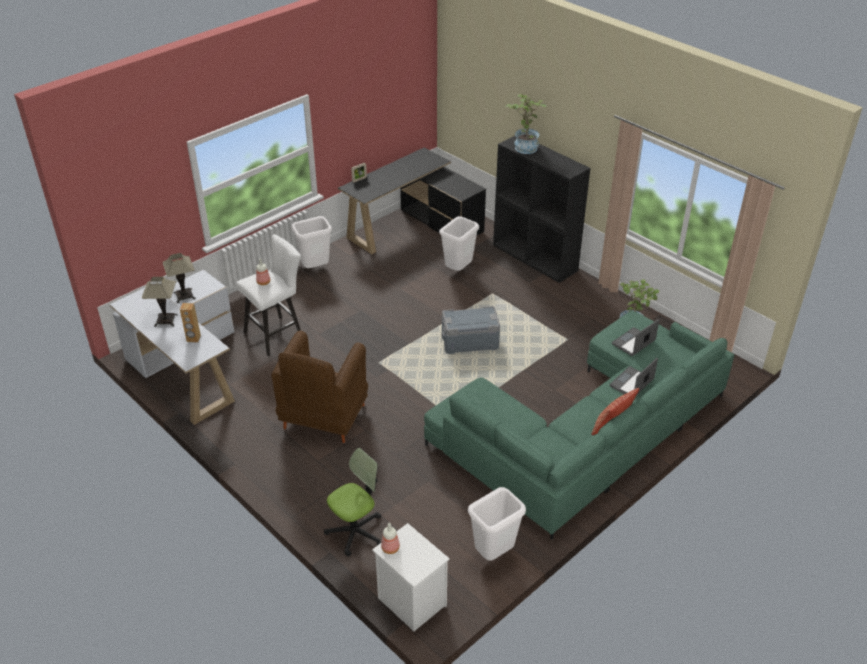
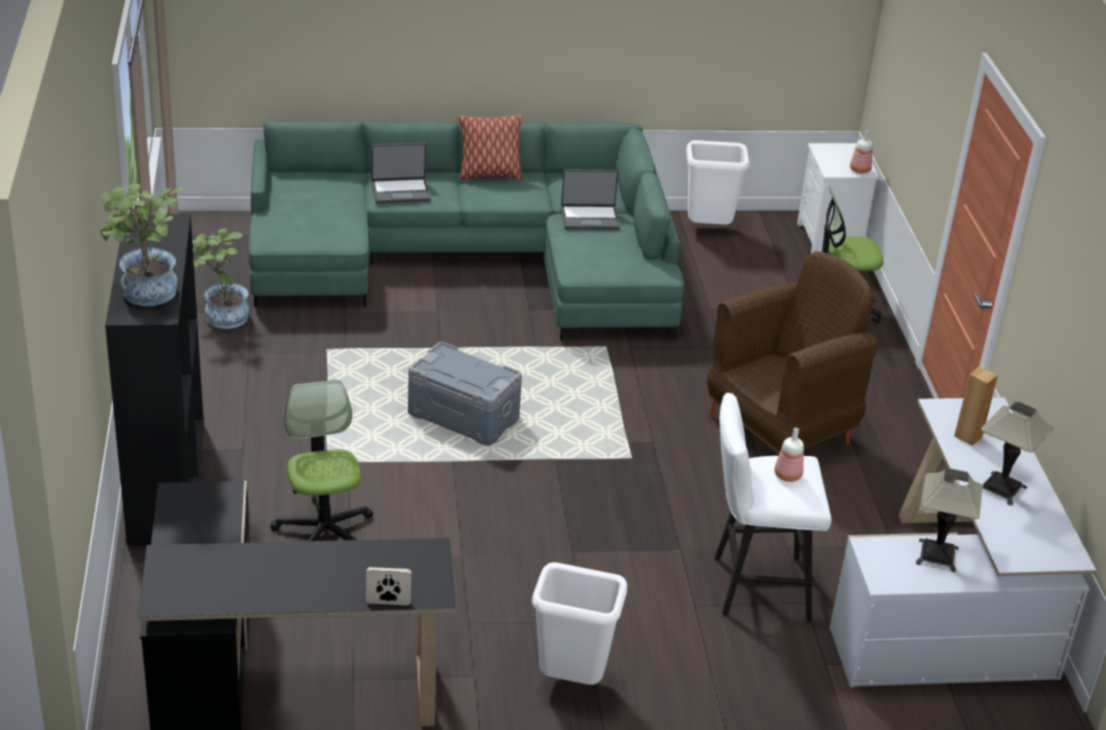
camera: 145 degrees left, 5 degrees down
white trash can [439,216,479,271] -> office chair [271,380,373,541]
laptop [612,319,659,356] -> laptop moved to [561,169,620,230]

